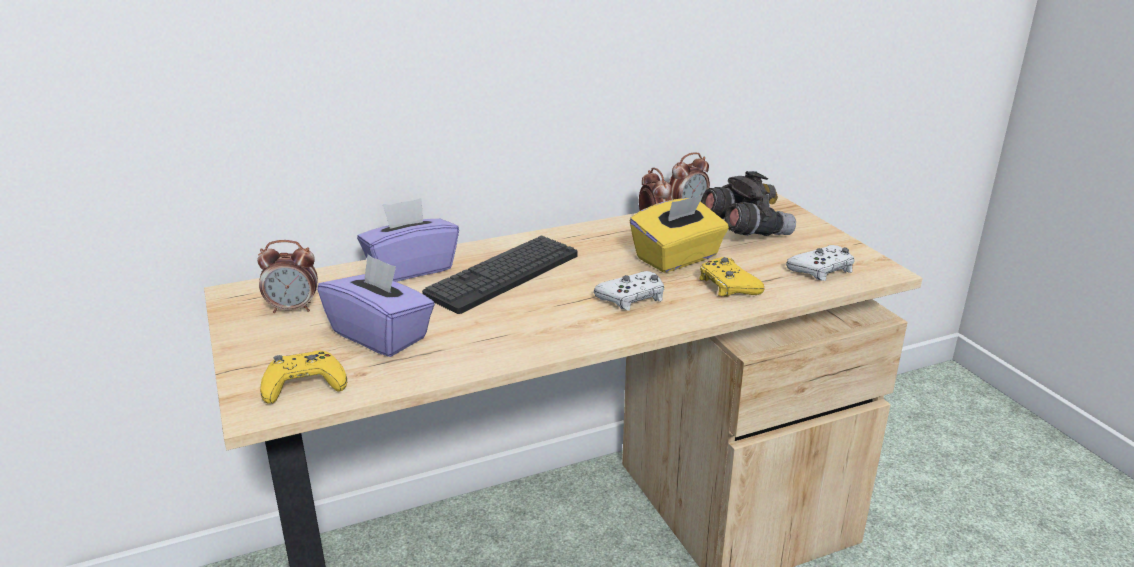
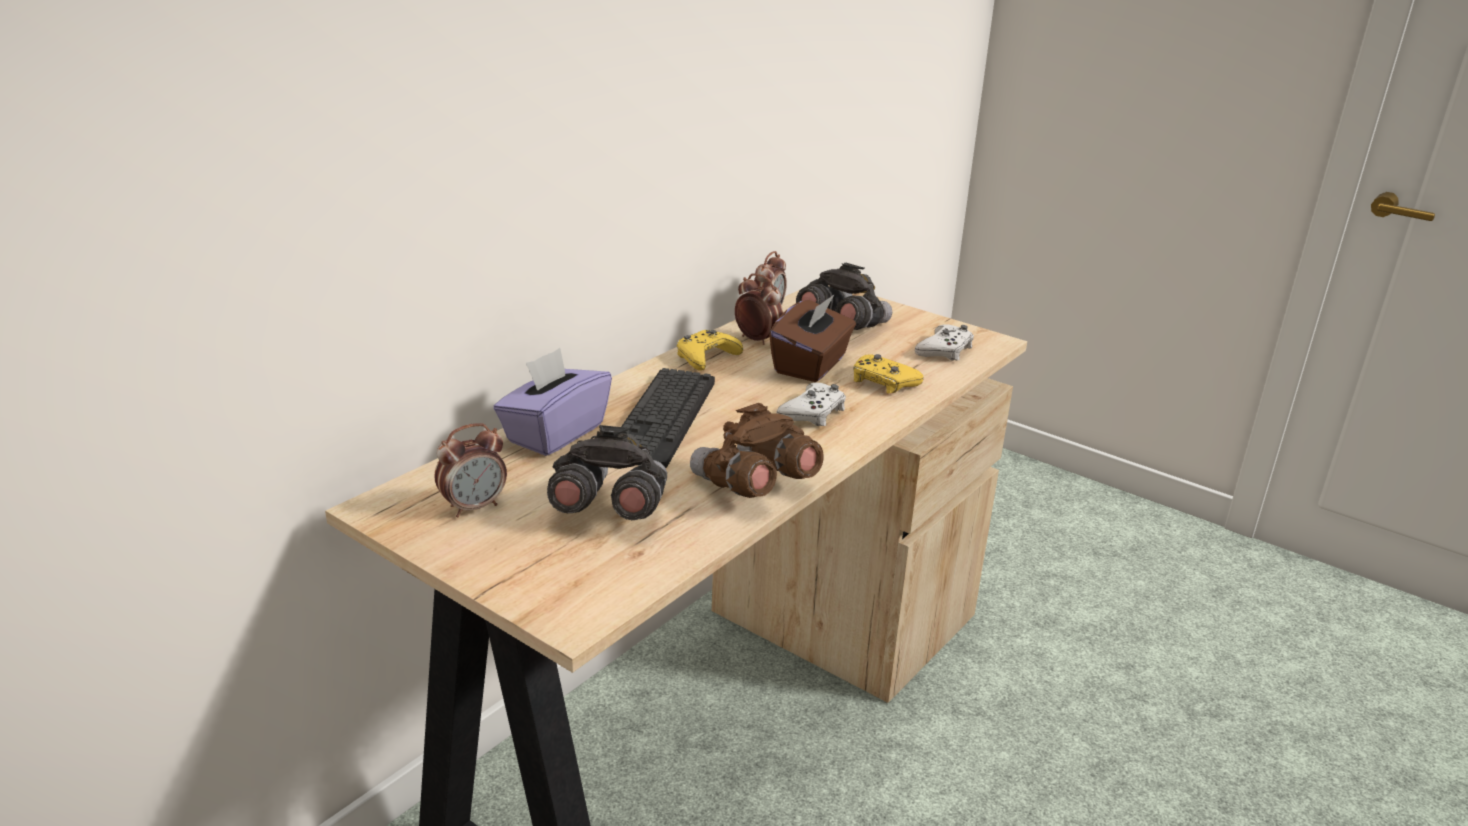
camera: 30 degrees left, 0 degrees up
yellow game controller [260,351,347,404] -> yellow game controller moved to [677,330,743,371]
purple tissue box [317,254,435,357] -> grey binoculars [547,425,667,520]
yellow tissue box [630,195,729,273] -> brown tissue box [769,294,856,382]
none -> brown binoculars [690,403,824,498]

